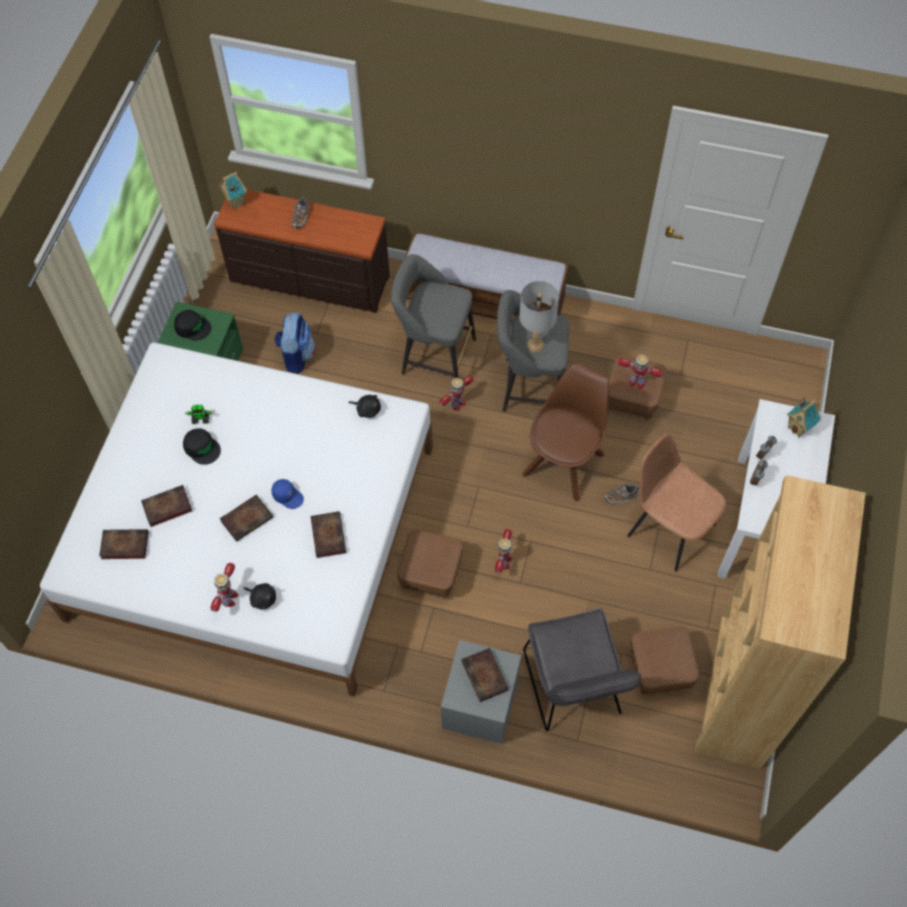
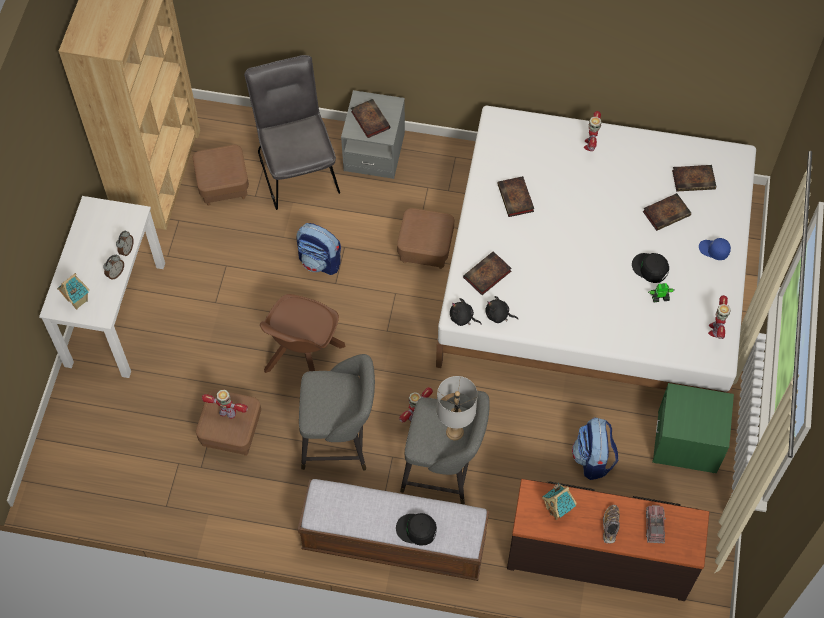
camera: 175 degrees right, 0 degrees up
black cap [174,310,211,341] -> black cap moved to [396,513,437,546]
toy house [219,172,247,209] -> toy house moved to [542,482,577,520]
book [220,495,273,542] -> book moved to [463,251,512,295]
black plush toy [244,583,276,610] -> black plush toy moved to [450,298,482,326]
blue cap [271,479,304,509] -> blue cap moved to [699,238,731,260]
toy robot [495,529,512,573] -> toy robot moved to [708,295,731,339]
grey table lamp [519,281,559,352] -> grey table lamp moved to [437,376,478,440]
shoe [604,484,639,505] -> none
brown chair [627,434,726,572] -> none
none -> backpack [296,223,341,275]
none -> toy truck [646,505,666,543]

